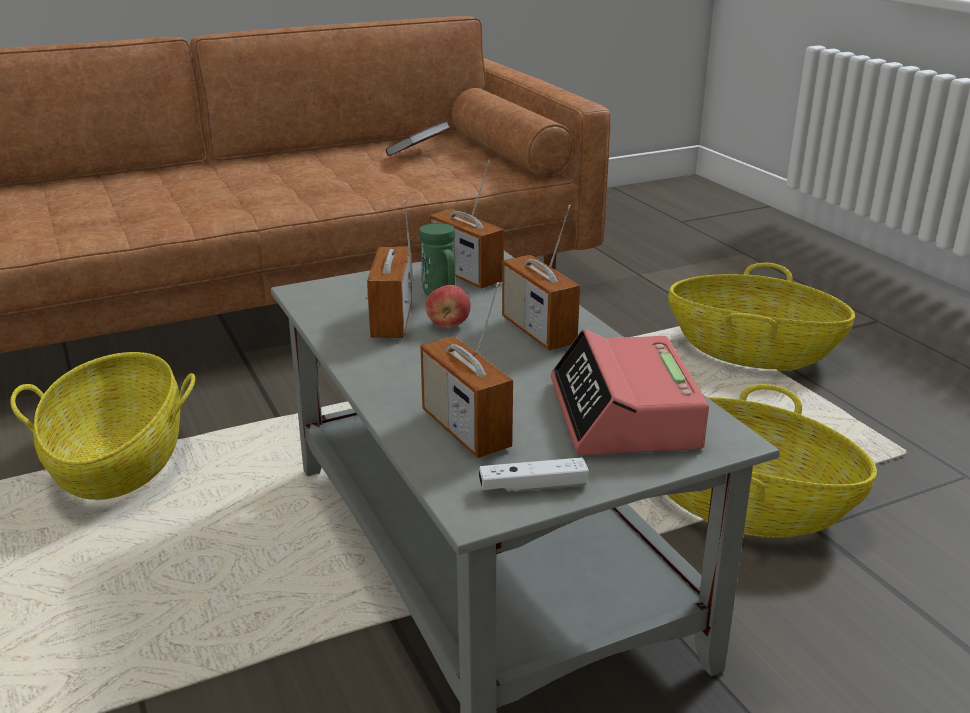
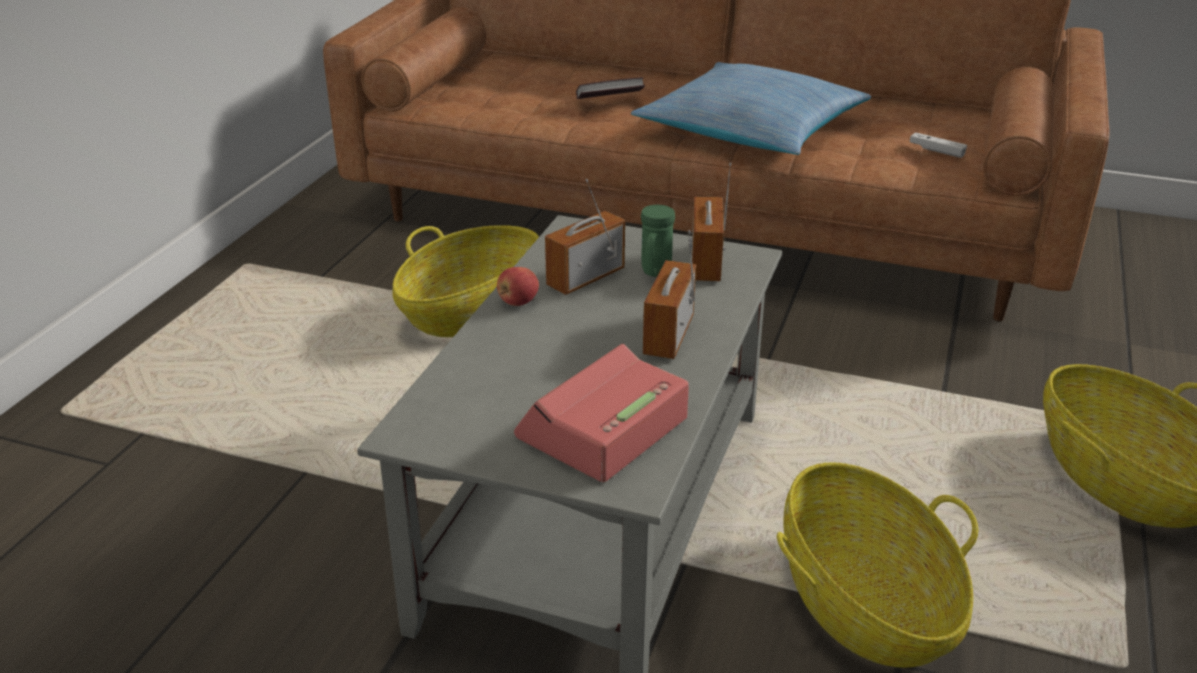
camera: 45 degrees right, 5 degrees up
book [386,120,451,156] -> book moved to [576,77,645,99]
radio [420,282,513,458] -> none
apple [426,285,471,328] -> apple moved to [497,267,539,306]
white game controller [479,457,589,492] -> white game controller moved to [910,132,967,158]
none -> pillow [631,62,871,155]

